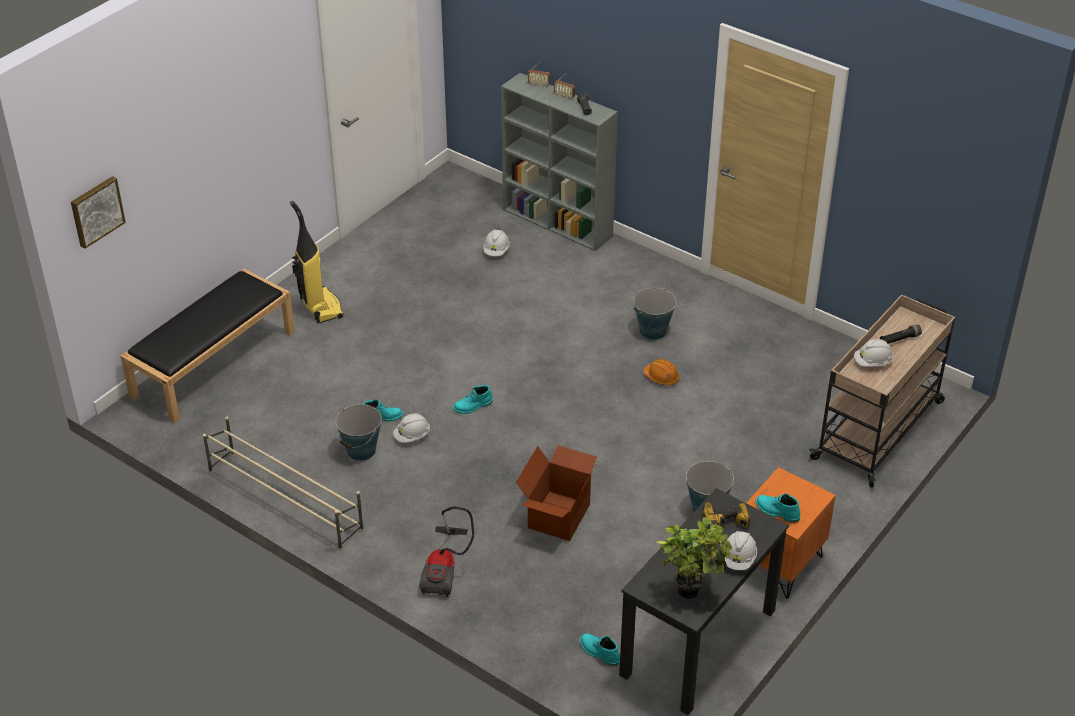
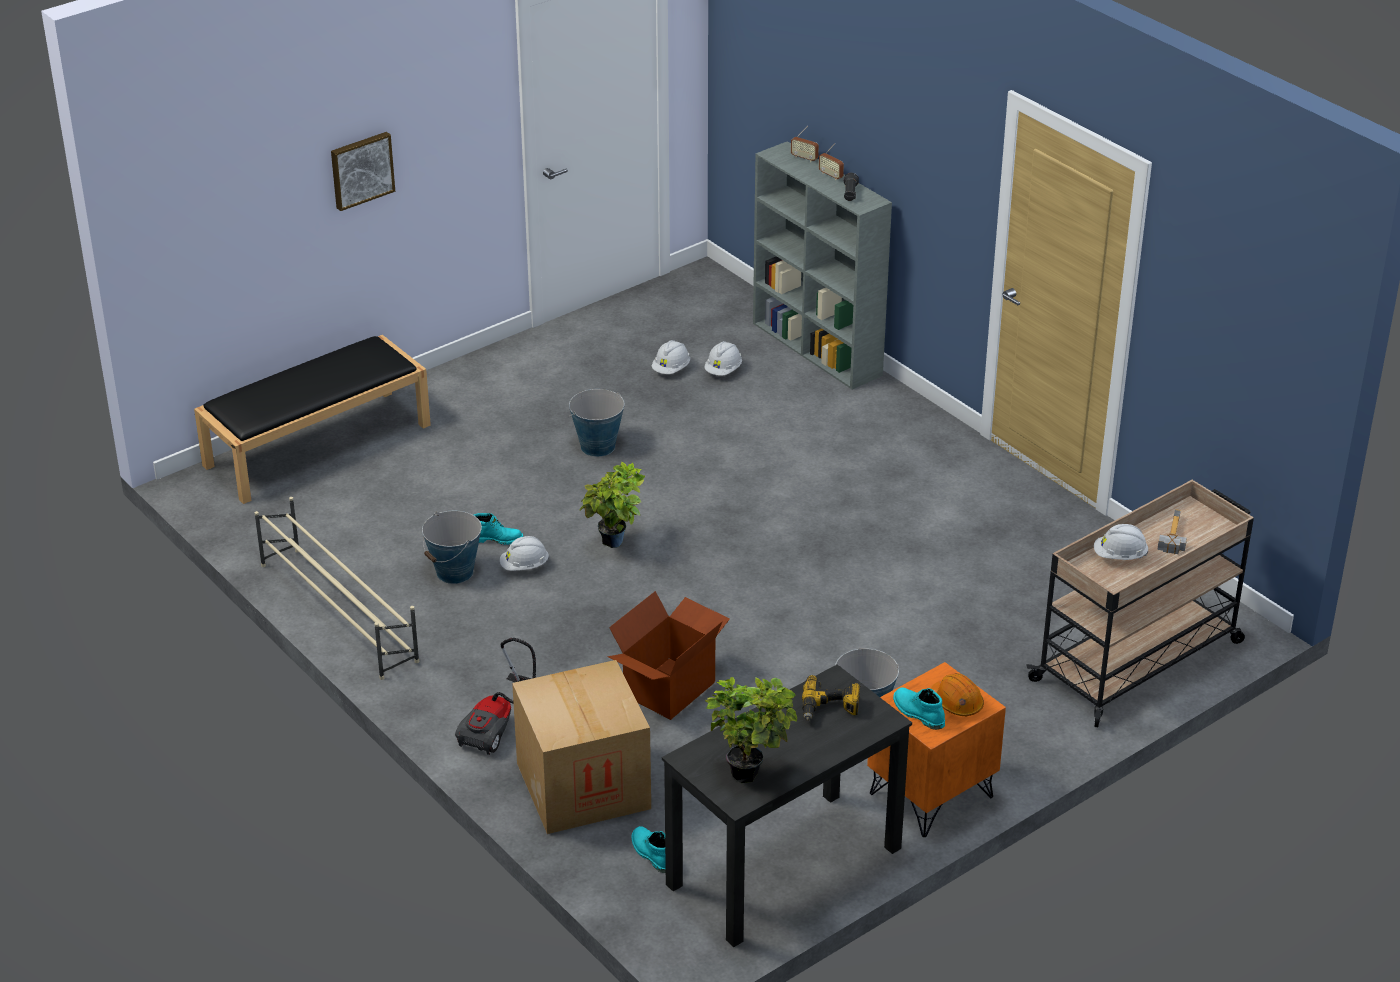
camera: 15 degrees right, 5 degrees down
picture [71,176,126,249] -> picture moved to [331,132,395,211]
vacuum cleaner [290,201,344,323] -> none
turquoise boot [453,385,493,414] -> potted plant [579,462,645,548]
bucket [633,288,676,340] -> bucket moved to [568,389,625,457]
orange hard hat [643,359,680,385] -> orange hard hat moved to [931,673,984,716]
white hard hat [724,531,757,570] -> white hard hat moved to [652,340,690,374]
black flashlight [880,324,922,344] -> hammer [1157,509,1187,554]
none -> cardboard box [512,660,651,834]

